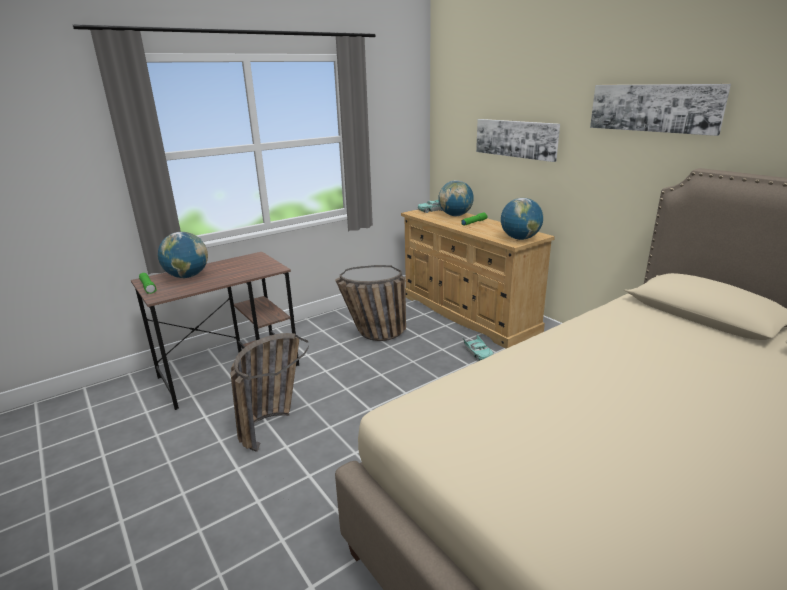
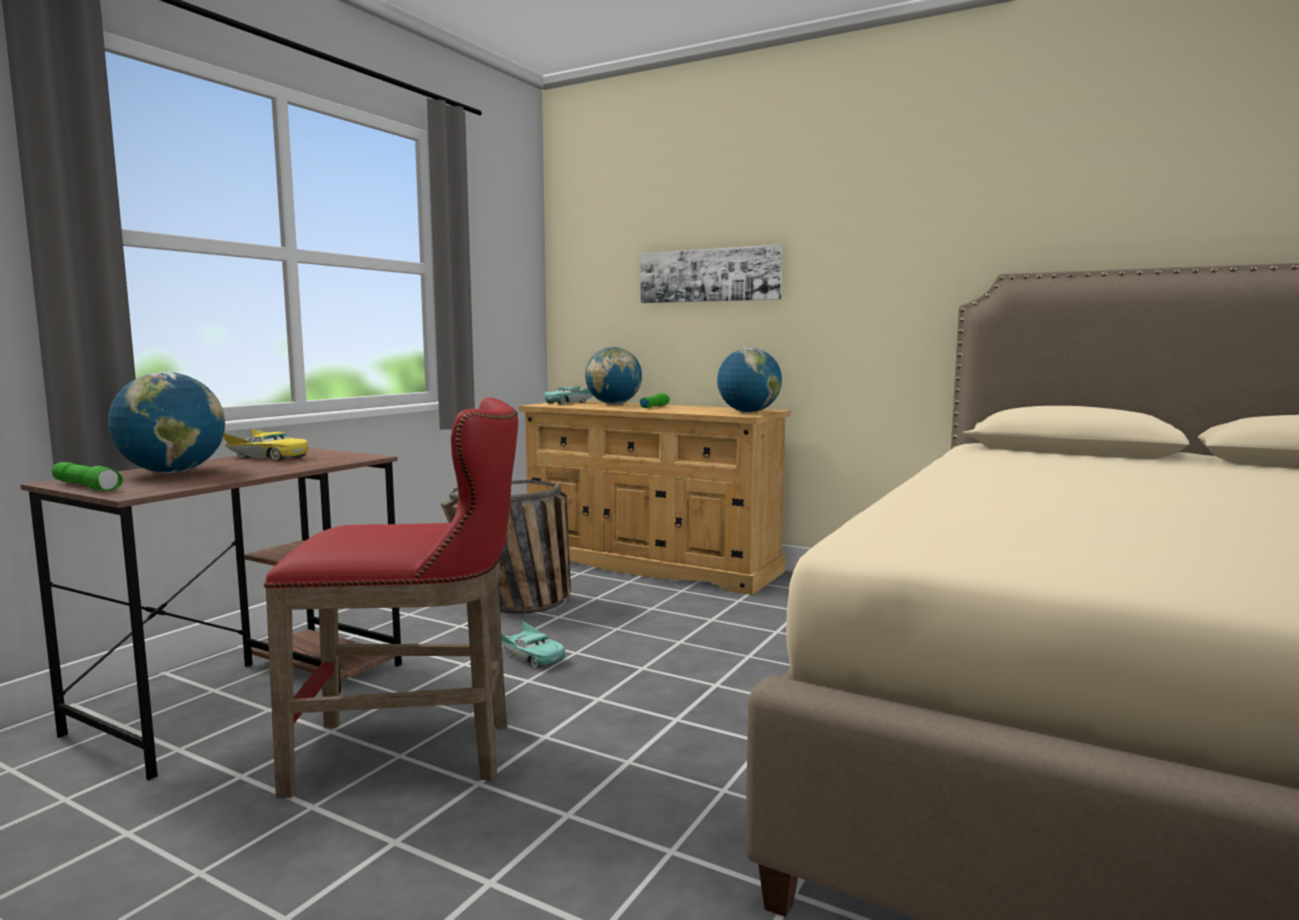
camera: 25 degrees left, 15 degrees down
basket [230,333,309,452] -> red stool [264,397,518,798]
turquoise toy car [463,335,493,361] -> turquoise toy car moved to [501,621,565,668]
picture [590,84,731,136] -> none
none -> yellow toy car [223,429,309,461]

